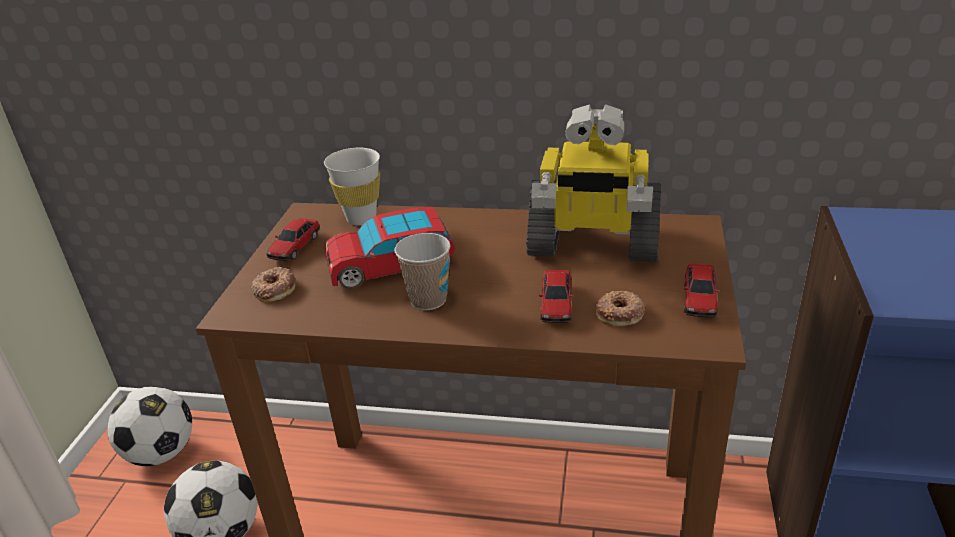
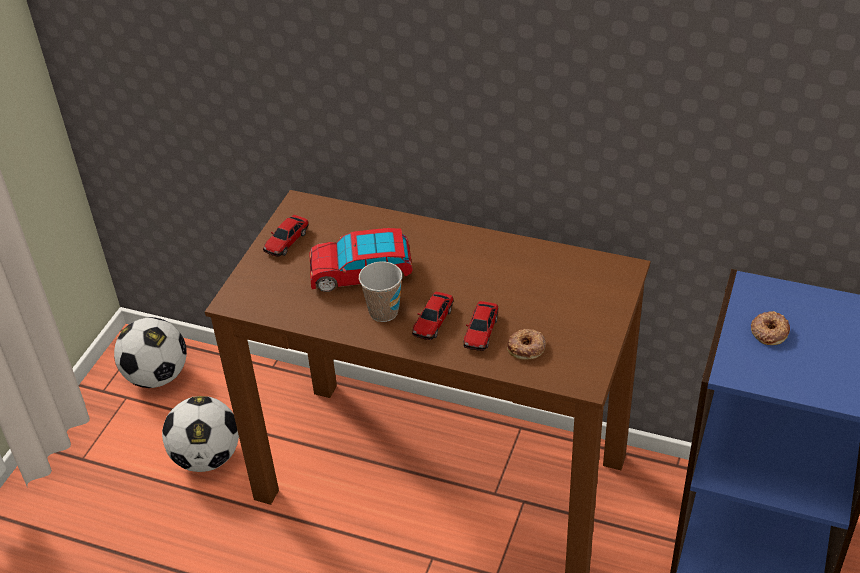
camera: 10 degrees right, 10 degrees up
donut [251,267,295,302] -> donut moved to [751,311,790,345]
white cup [324,148,380,226] -> none
toy robot [526,104,661,262] -> none
toy car [684,264,720,317] -> toy car moved to [412,291,454,340]

